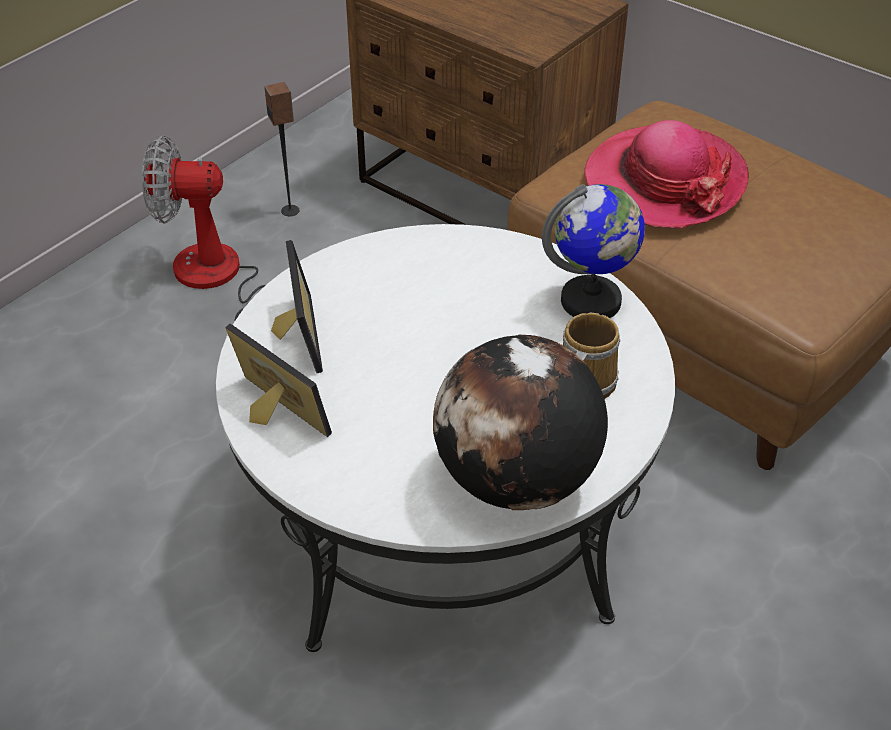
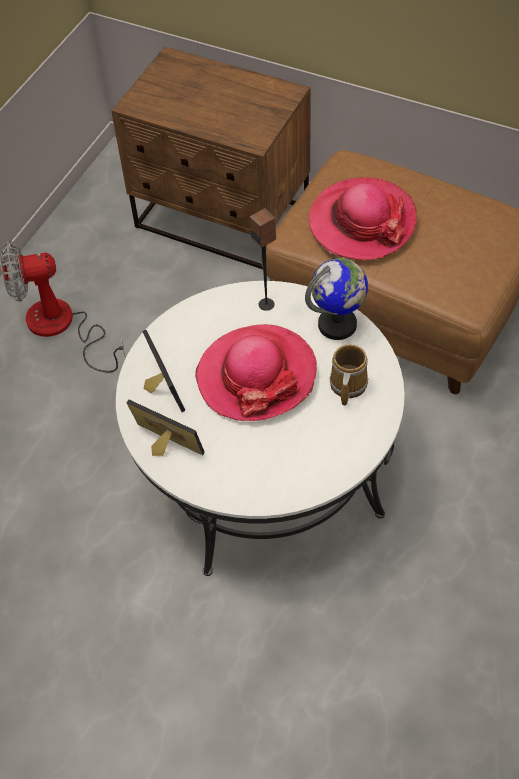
camera: 10 degrees left, 10 degrees up
speaker [264,82,299,216] -> speaker moved to [250,208,276,311]
globe [433,334,608,510] -> none
none -> hat [195,324,317,421]

